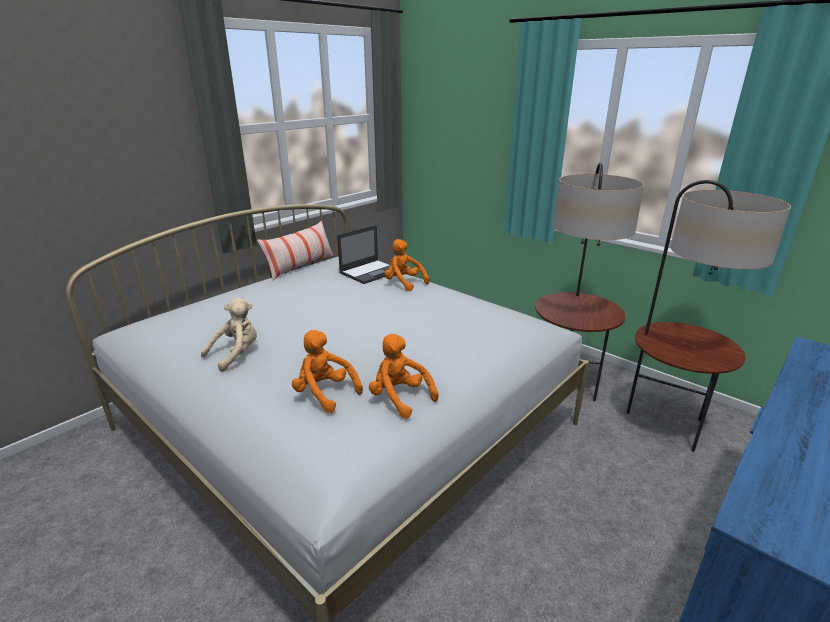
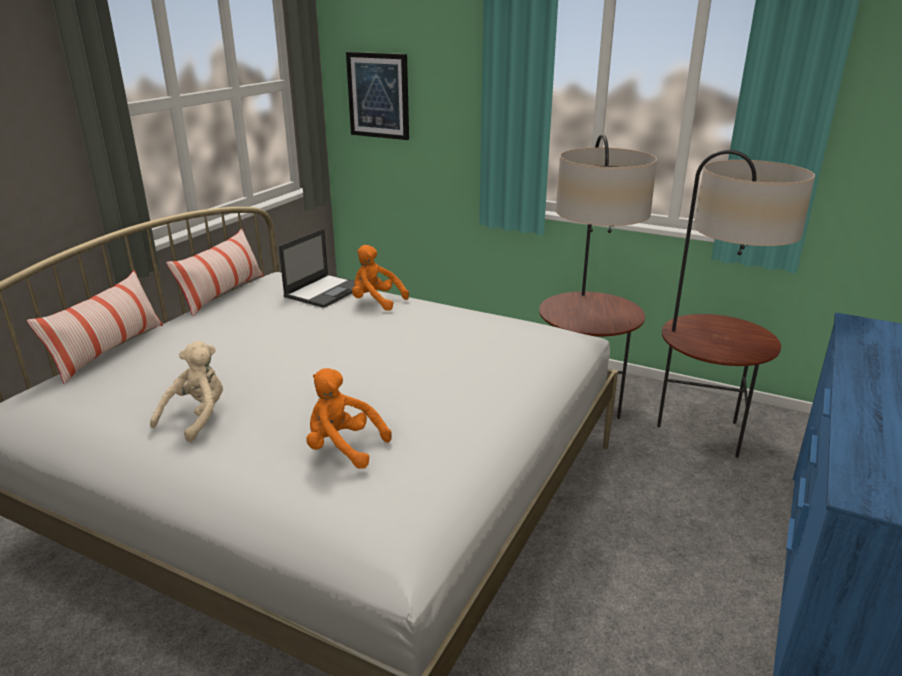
camera: 15 degrees left, 0 degrees up
orange plush toy [369,334,439,419] -> none
none -> pillow [27,271,163,384]
none -> picture [346,52,409,140]

